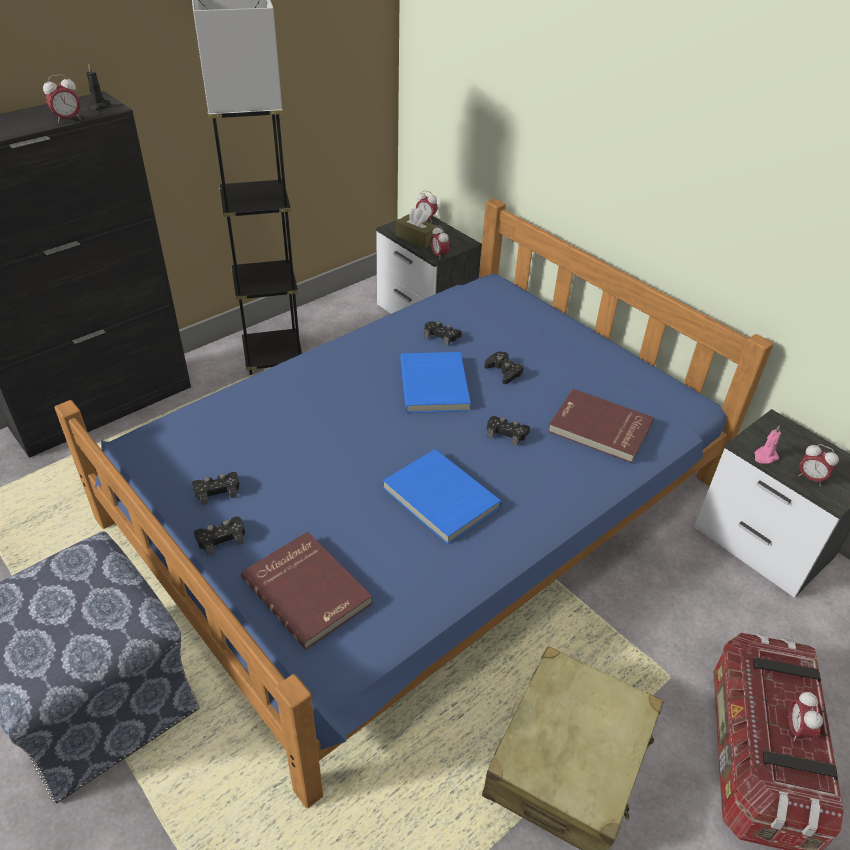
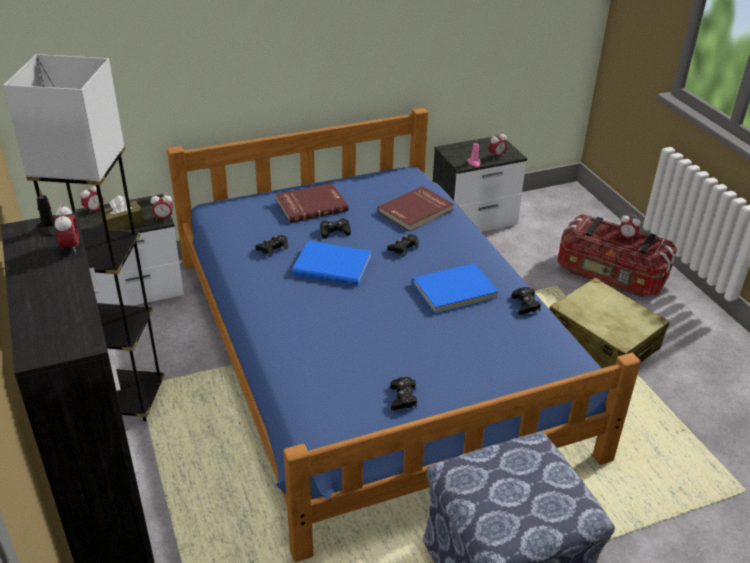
camera: 70 degrees left, 5 degrees down
black game controller [194,516,245,555] -> black game controller moved to [511,287,541,315]
red book [241,532,372,650] -> red book moved to [276,183,349,223]

